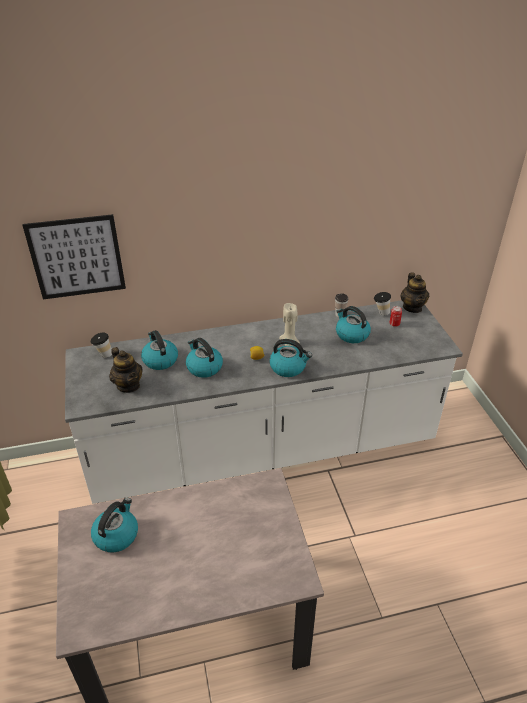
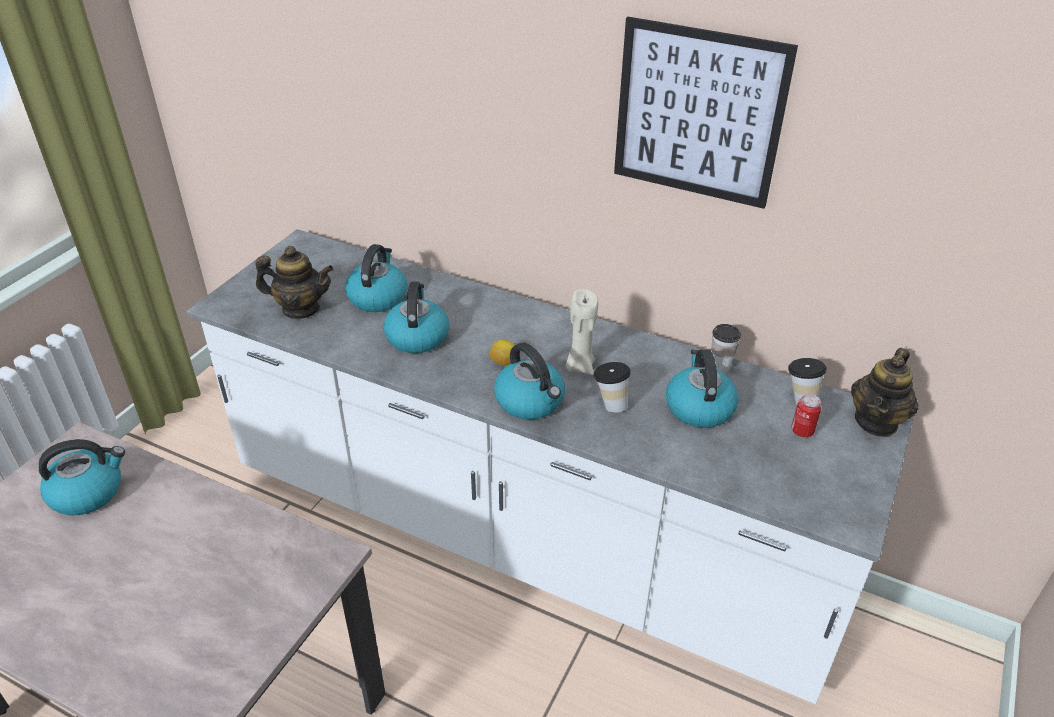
camera: 40 degrees right, 0 degrees up
picture [22,214,126,299] -> picture moved to [614,17,798,209]
cup [91,333,112,358] -> cup moved to [594,362,631,413]
teapot [109,347,143,393] -> teapot turned 90 degrees counterclockwise [255,246,334,319]

